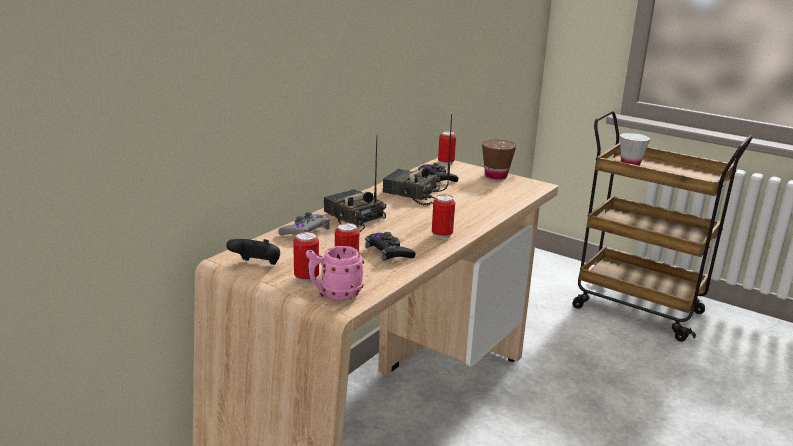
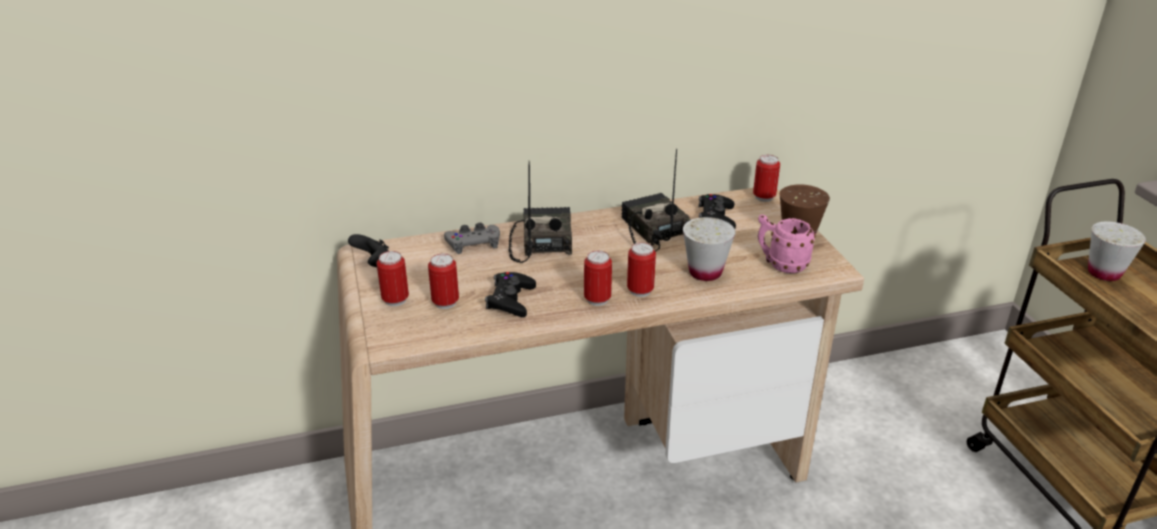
camera: 40 degrees right, 10 degrees up
pink mug [306,246,364,301] -> pink mug moved to [758,215,816,273]
none -> can [627,242,656,297]
none -> white cup [683,217,736,281]

